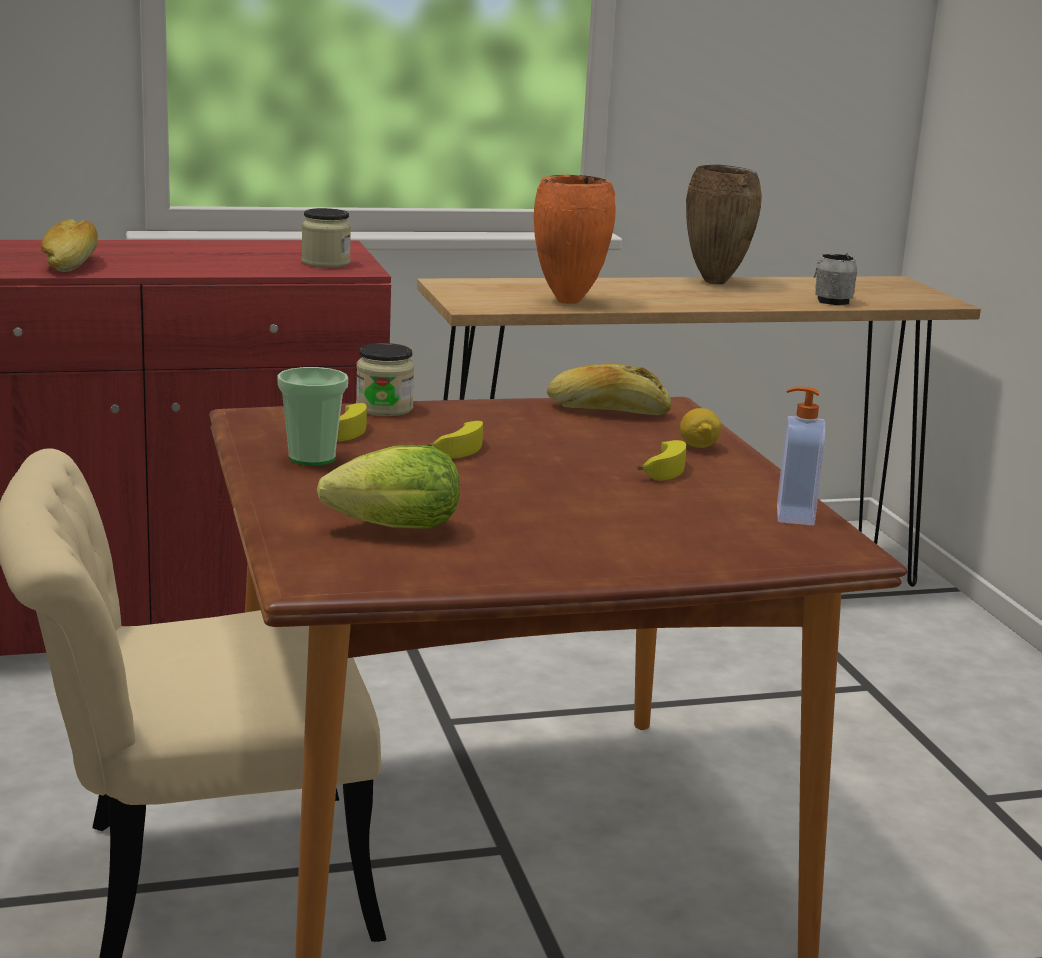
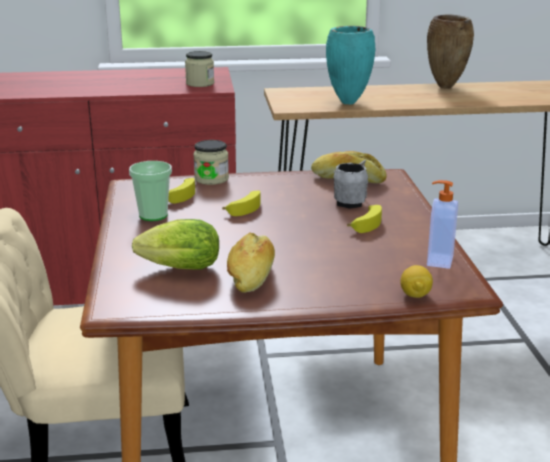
camera: 10 degrees right, 5 degrees up
bread [40,219,98,272] -> bread moved to [227,232,275,293]
orange vase [534,175,616,304] -> turquoise vase [326,26,375,104]
lemon [680,408,721,448] -> lemon moved to [400,265,433,298]
grey mug [814,252,857,305] -> grey mug moved to [333,160,368,209]

